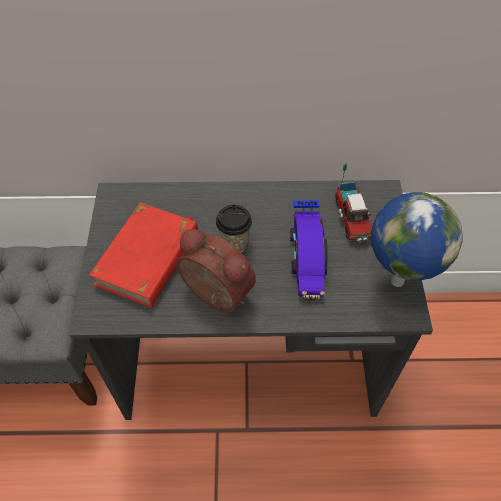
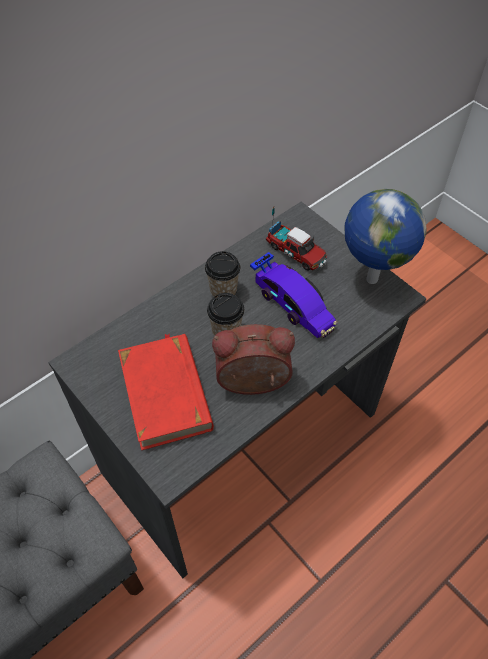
camera: 40 degrees left, 0 degrees up
none -> cup [205,251,240,297]

